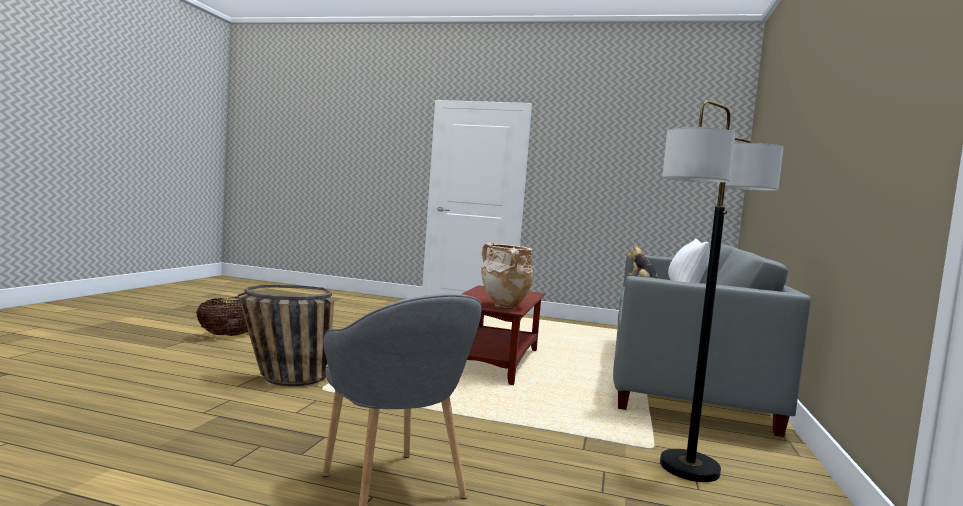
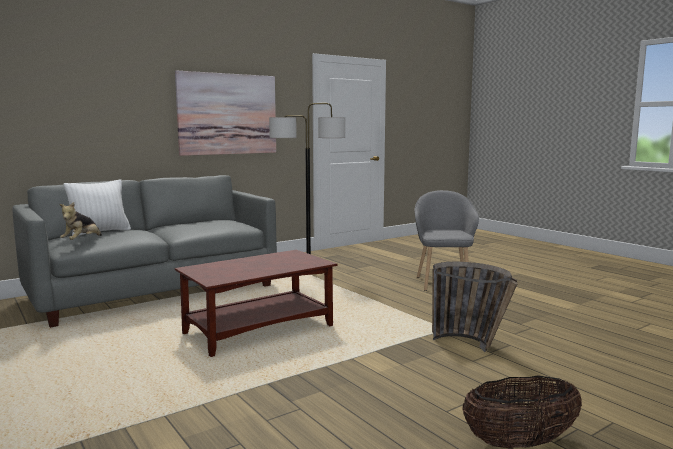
camera: 140 degrees left, 5 degrees up
beige vase [481,242,534,309] -> none
none -> picture [175,70,276,156]

